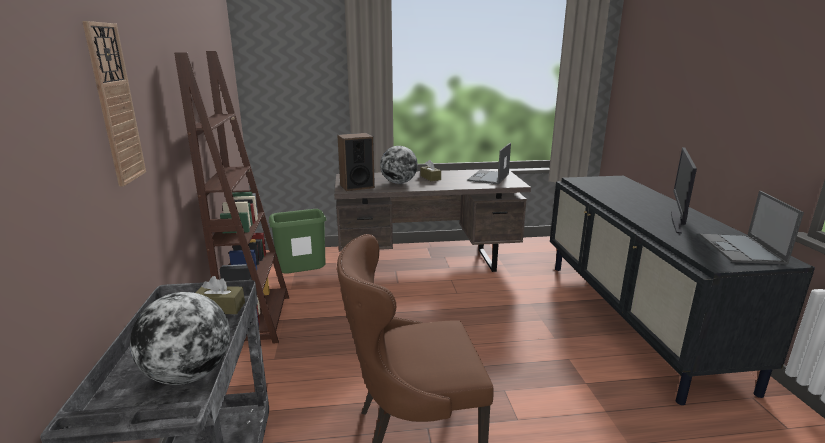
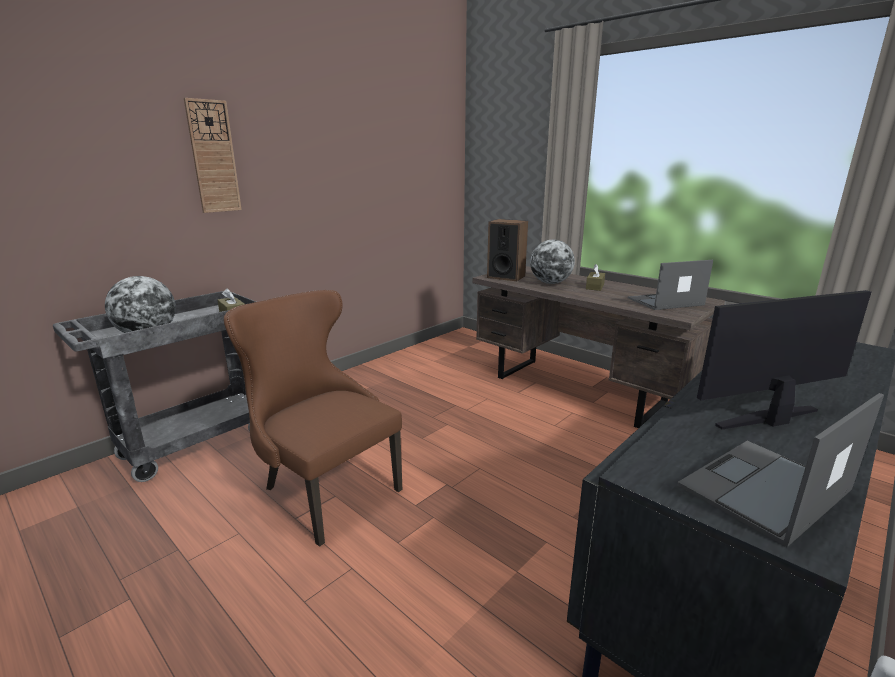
camera: 50 degrees right, 0 degrees up
brown bookcase [174,51,289,343] -> none
green trash can [269,209,326,274] -> none

